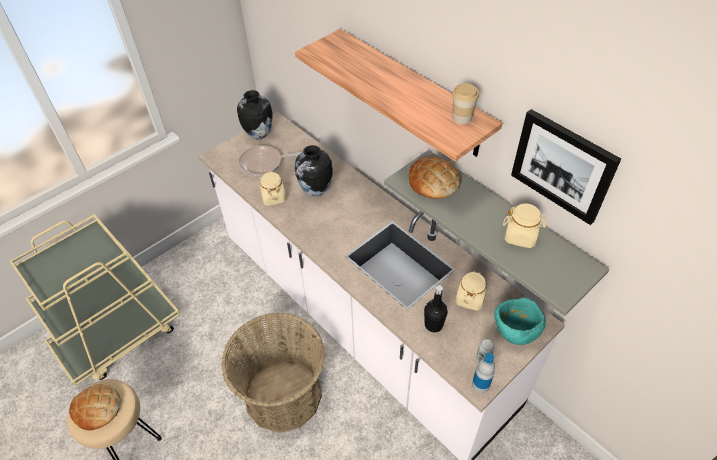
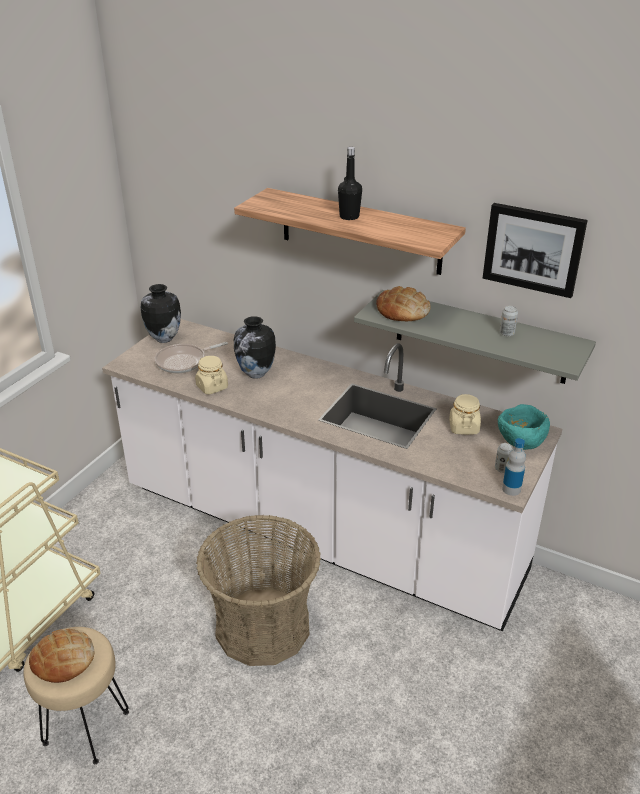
camera: 20 degrees left, 15 degrees down
black bottle [424,285,448,332] -> black bottle moved to [338,147,362,220]
cup [452,83,479,124] -> none
beige jar [503,203,547,248] -> can [500,306,518,336]

